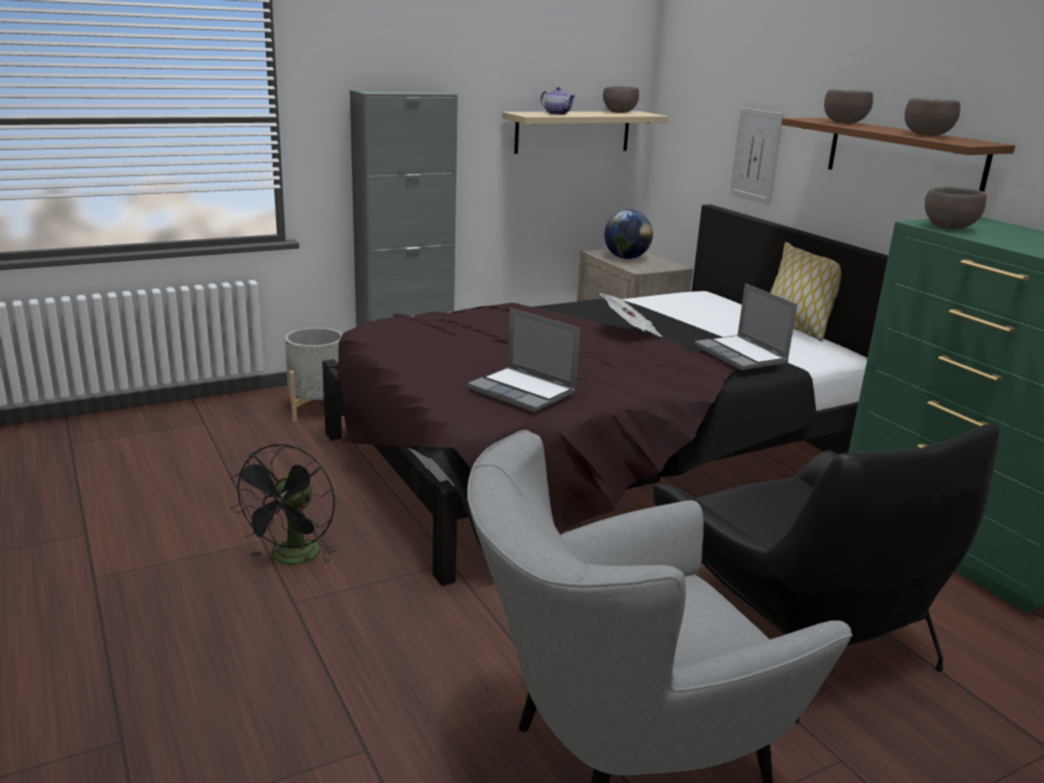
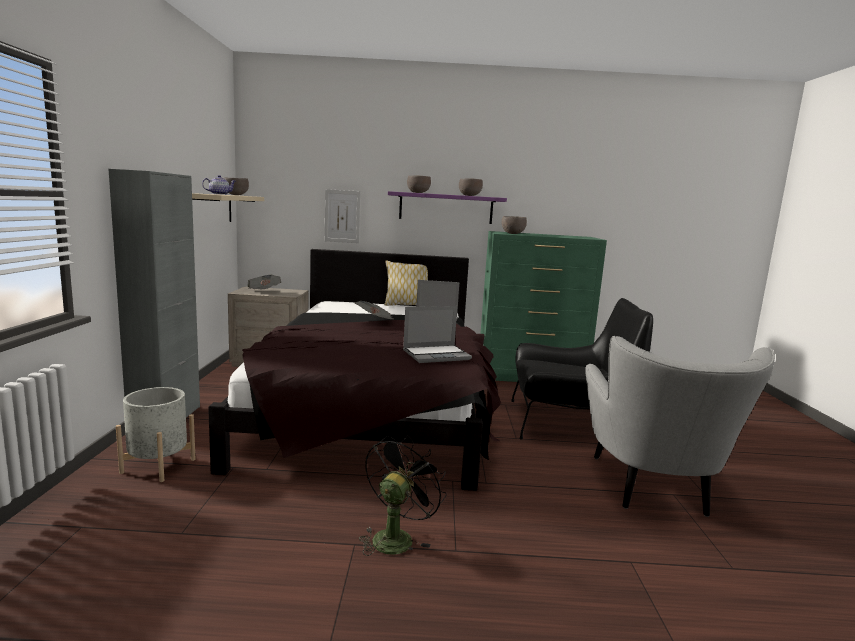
camera: 60 degrees left, 10 degrees down
black fan [230,444,337,565] -> black fan turned 105 degrees counterclockwise [359,435,447,556]
globe [604,210,653,259] -> newspaper [247,275,281,289]
brown shelf [781,118,1015,192] -> purple shelf [388,191,507,224]

